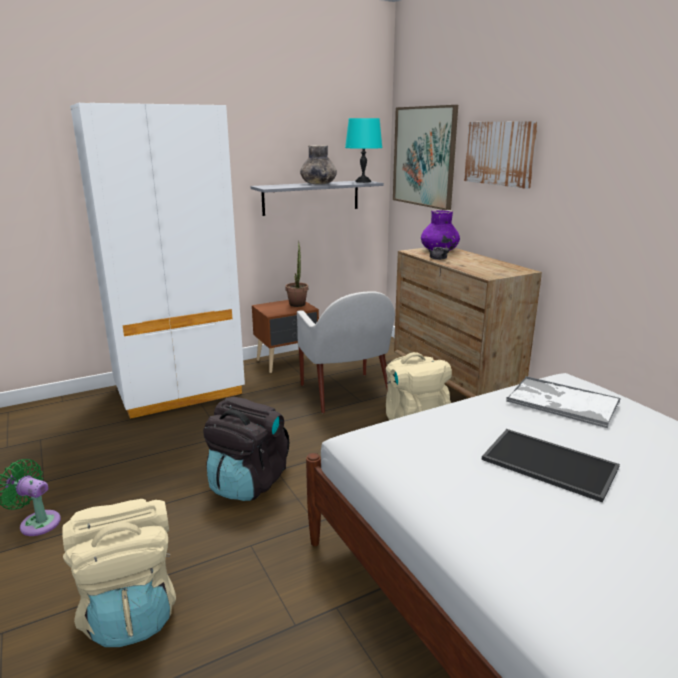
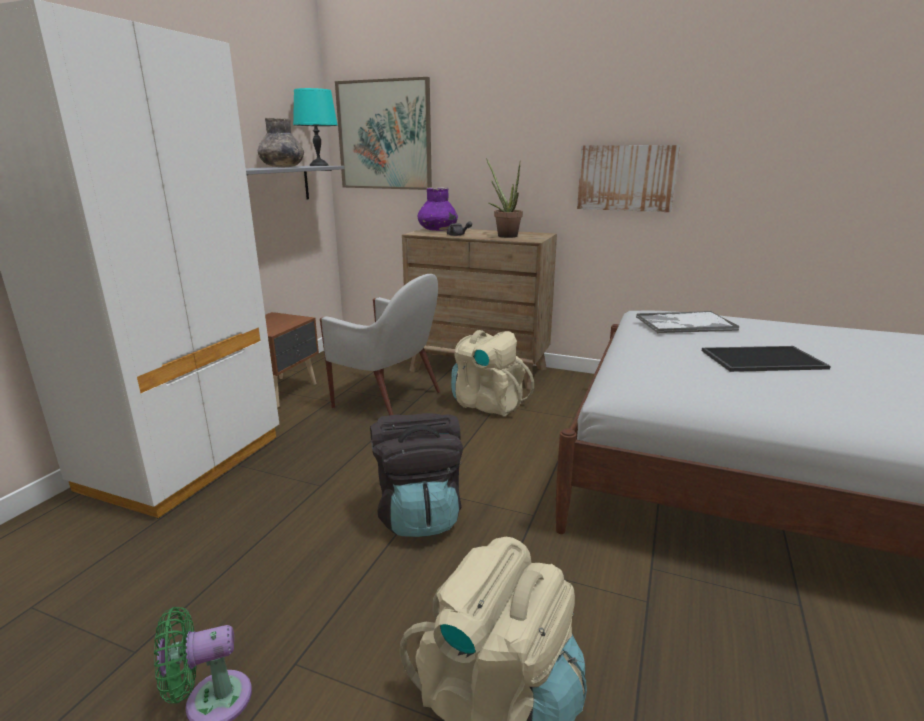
camera: 40 degrees left, 0 degrees up
potted plant [285,241,308,307] -> potted plant moved to [486,158,523,238]
picture [464,121,538,189] -> picture moved to [577,145,680,212]

